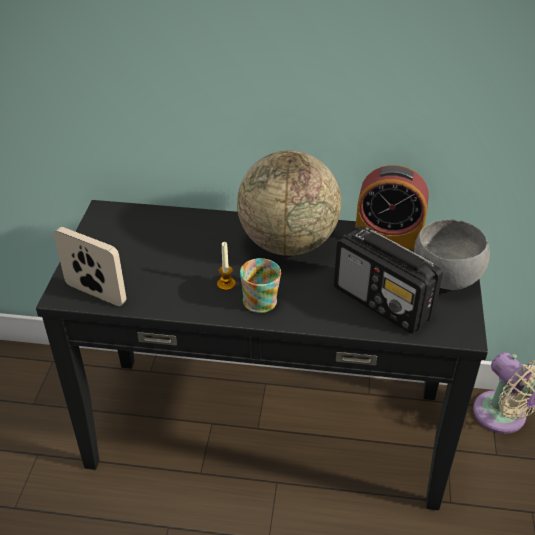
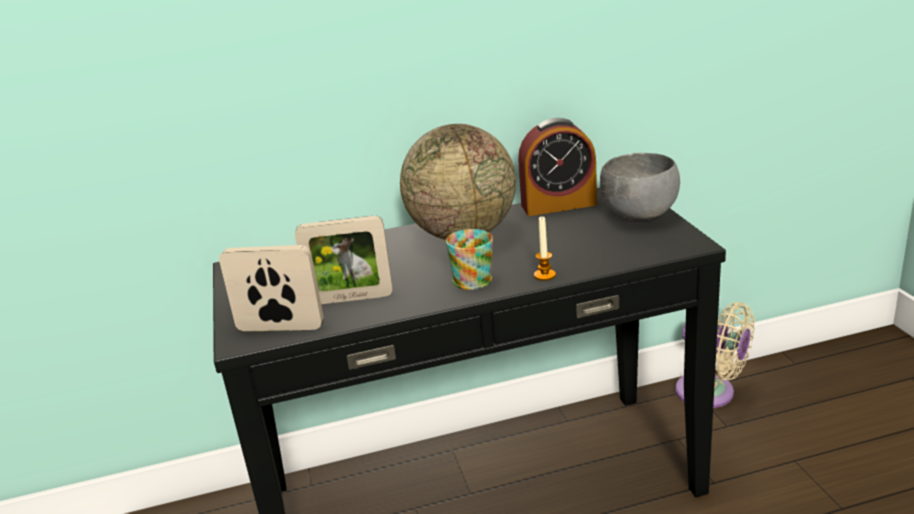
camera: 20 degrees left, 15 degrees down
candle [217,242,236,290] -> candle moved to [534,216,556,281]
radio [334,226,443,334] -> none
none -> picture frame [295,216,392,304]

